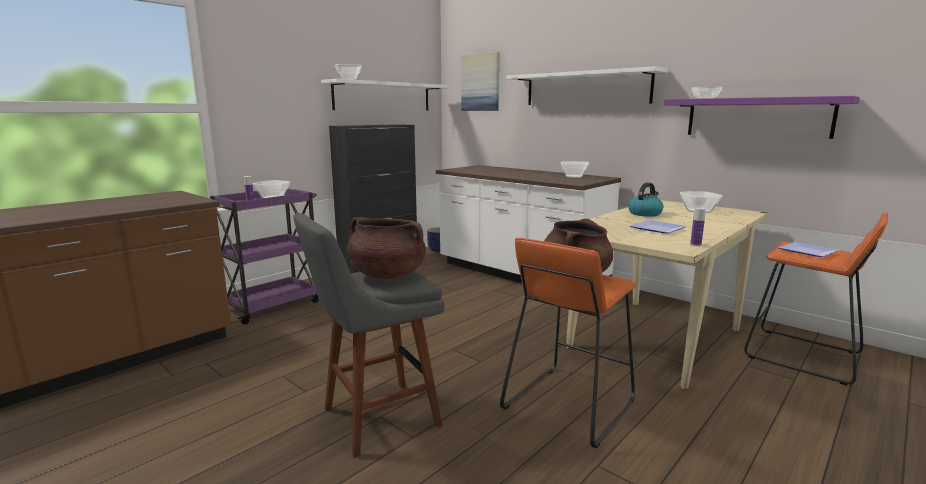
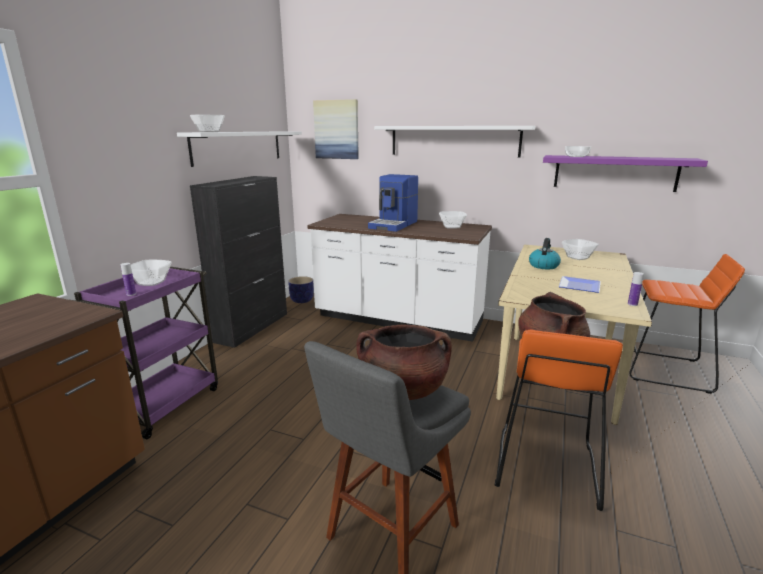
camera: 20 degrees left, 5 degrees up
plate [778,242,839,257] -> none
none -> coffee machine [368,174,418,232]

